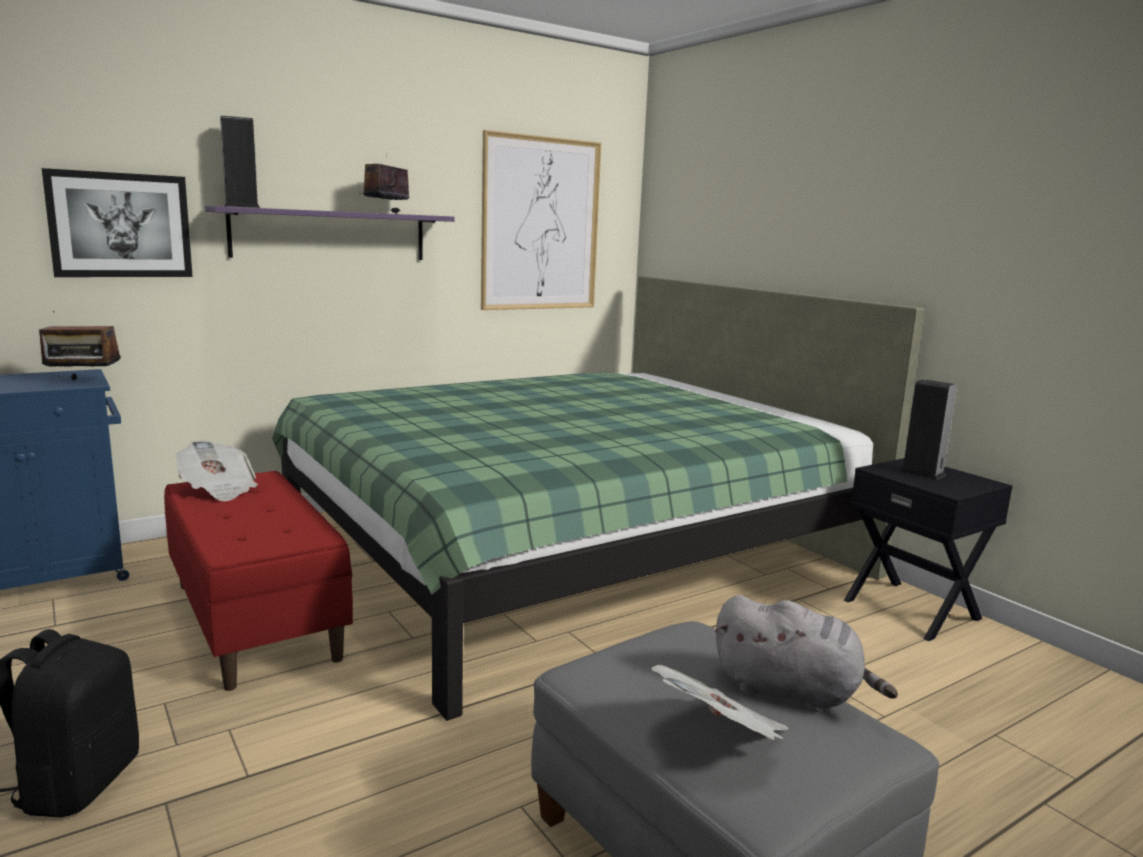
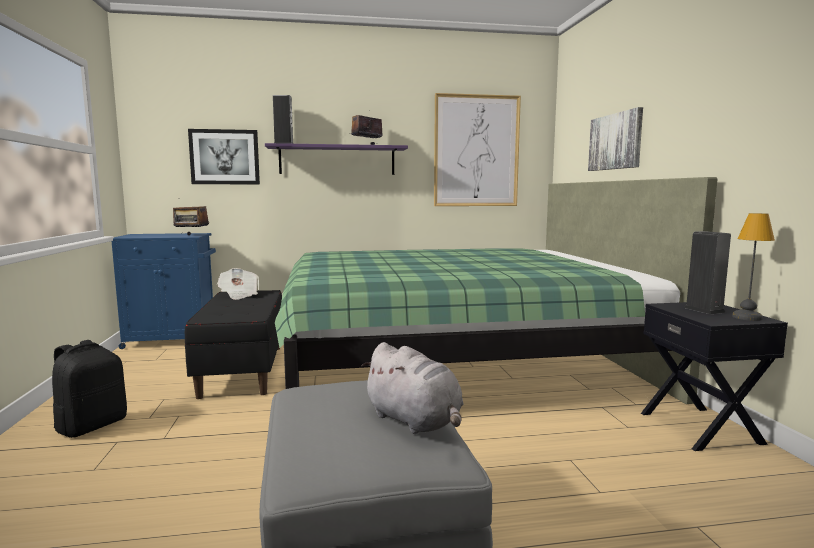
camera: 25 degrees right, 5 degrees down
red bench [164,471,353,691] -> black bench [185,290,282,399]
newspaper [651,665,789,740] -> none
none -> picture [588,107,643,171]
none -> table lamp [732,213,775,321]

